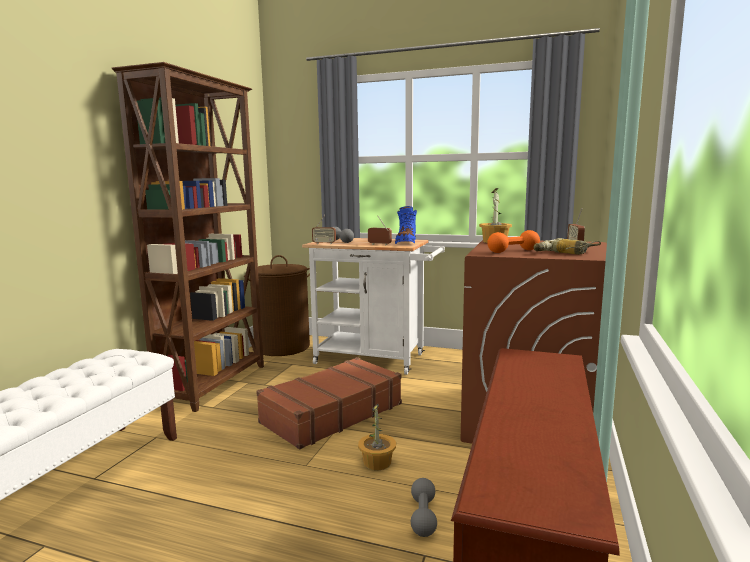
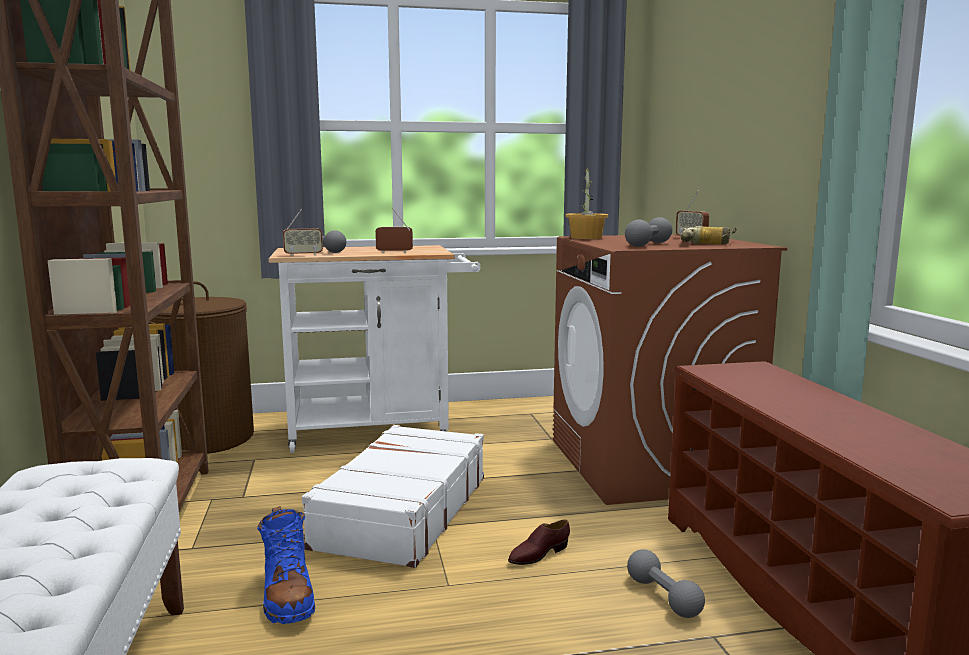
camera: 30 degrees left, 0 degrees up
brown suitcase [256,357,402,450] -> white suitcase [302,425,484,568]
potted plant [358,403,396,470] -> brown shoe [508,519,570,565]
blue boot [395,206,417,244] -> blue boot moved to [257,506,315,624]
orange dumbbell [487,230,540,253] -> grey dumbbell [625,217,672,247]

